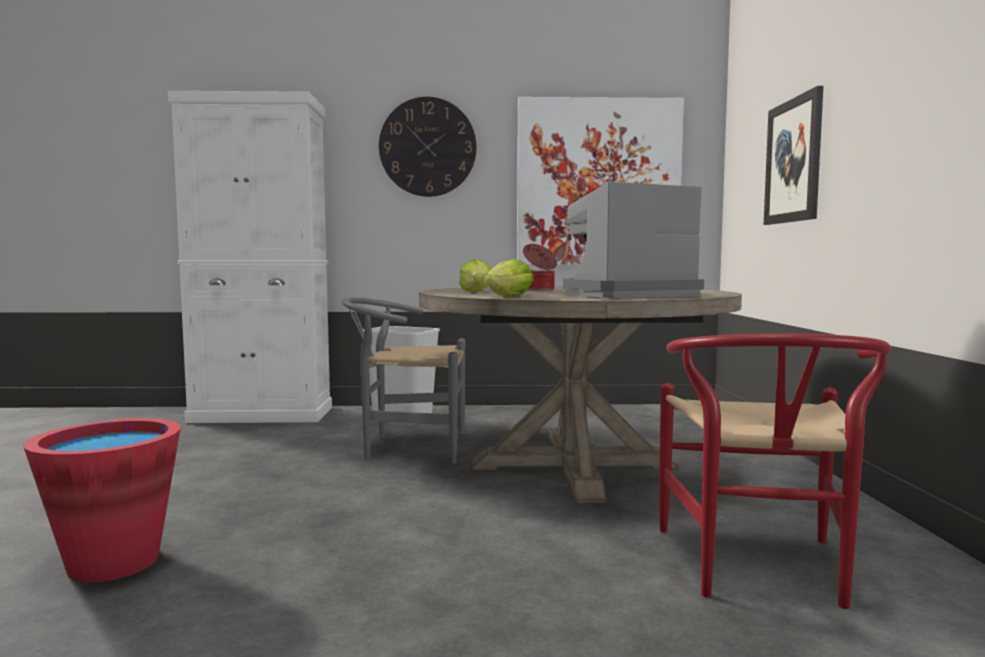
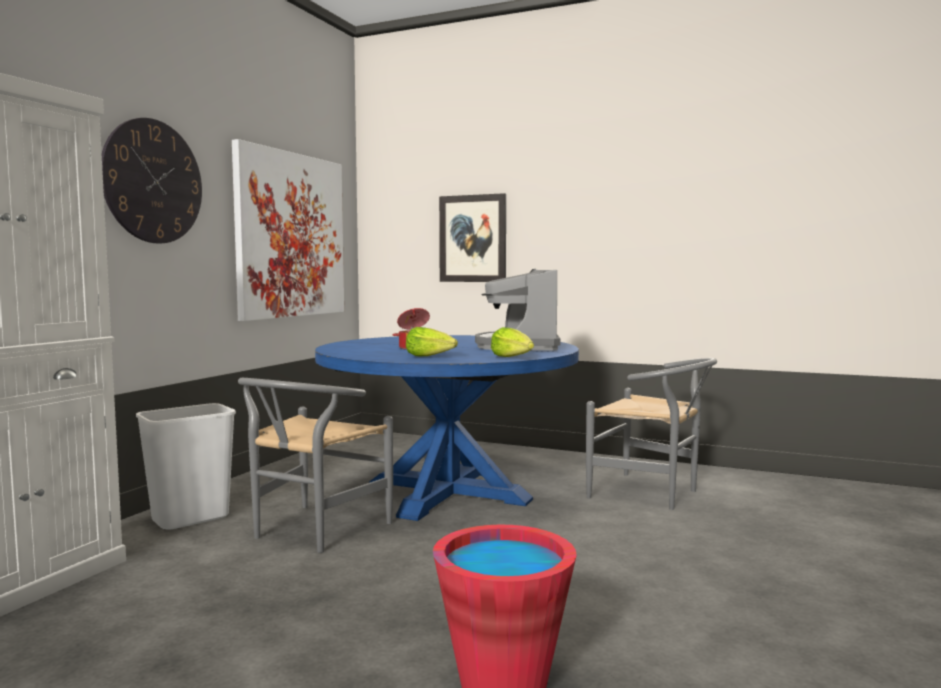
camera: 65 degrees left, 0 degrees up
beige dining table [419,286,742,504] -> blue dining table [315,335,579,521]
red chair [659,333,891,609] -> grey chair [586,358,717,510]

